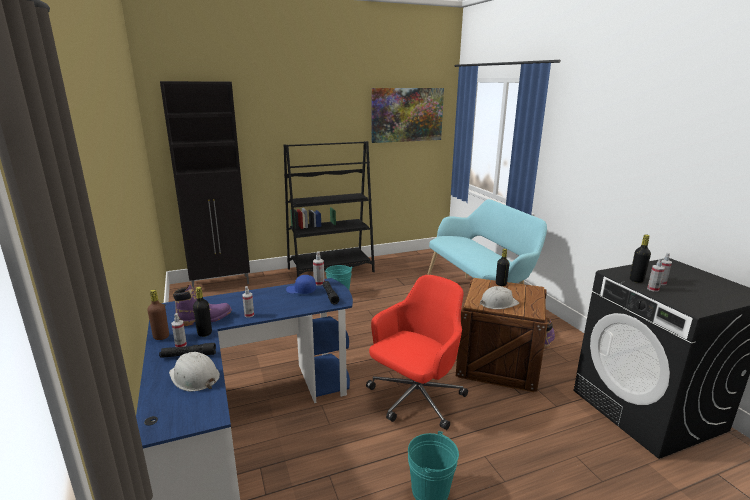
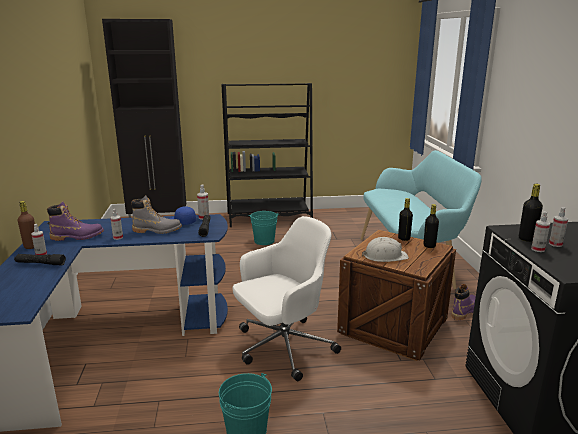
camera: 15 degrees right, 0 degrees up
white hard hat [169,352,220,392] -> none
black bottle [193,287,212,337] -> black bottle moved to [424,204,439,248]
red office chair [366,275,468,430] -> white office chair [232,216,341,381]
picture [371,88,444,143] -> none
none -> grey boot [131,196,182,234]

